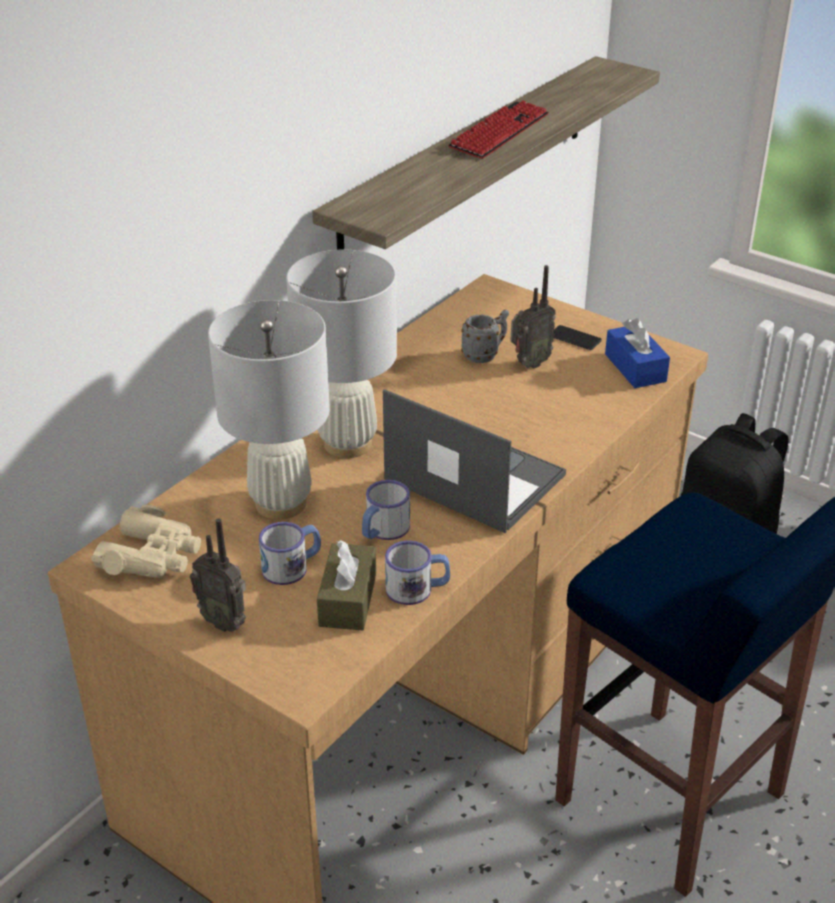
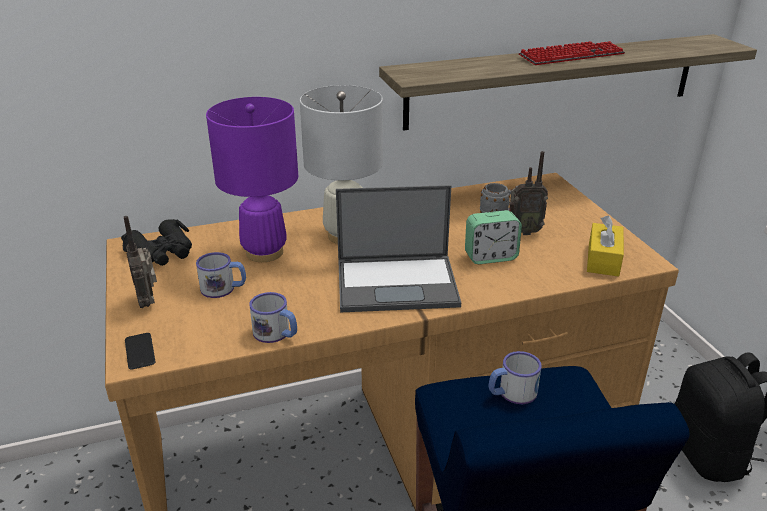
camera: 35 degrees right, 5 degrees down
beige binoculars [91,505,201,578] -> black binoculars [121,219,192,266]
white table lamp [208,300,330,520] -> purple table lamp [206,97,298,262]
brown tissue box [317,540,376,630] -> none
mug [362,480,410,540] -> mug moved to [489,351,542,404]
laptop [383,389,566,533] -> laptop turned 105 degrees clockwise [336,185,461,313]
phone [554,325,602,350] -> phone moved to [125,333,156,370]
blue tissue box [605,318,670,388] -> yellow tissue box [587,215,624,277]
none -> alarm clock [465,210,522,264]

